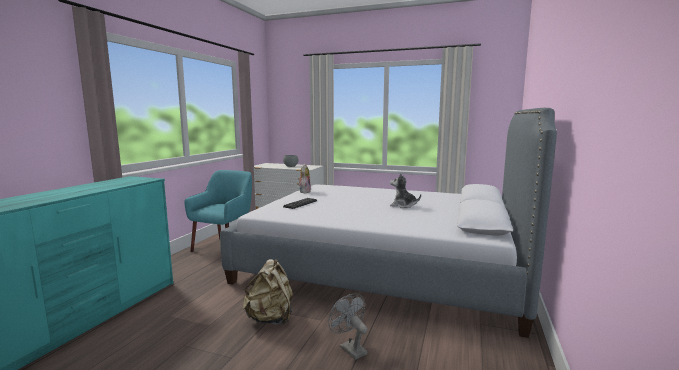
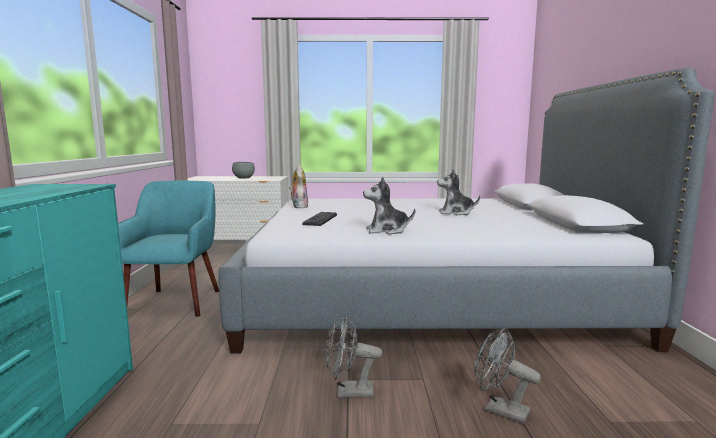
camera: 20 degrees left, 0 degrees up
beige backpack [243,259,293,325] -> grey fan [325,315,382,398]
none -> plush toy [363,177,415,234]

